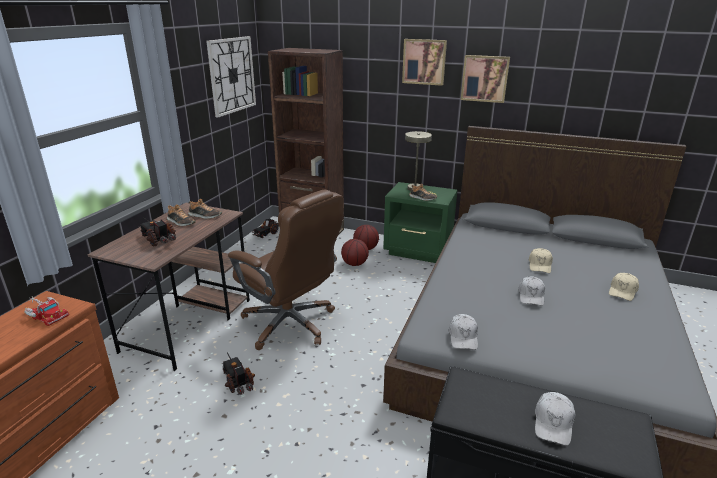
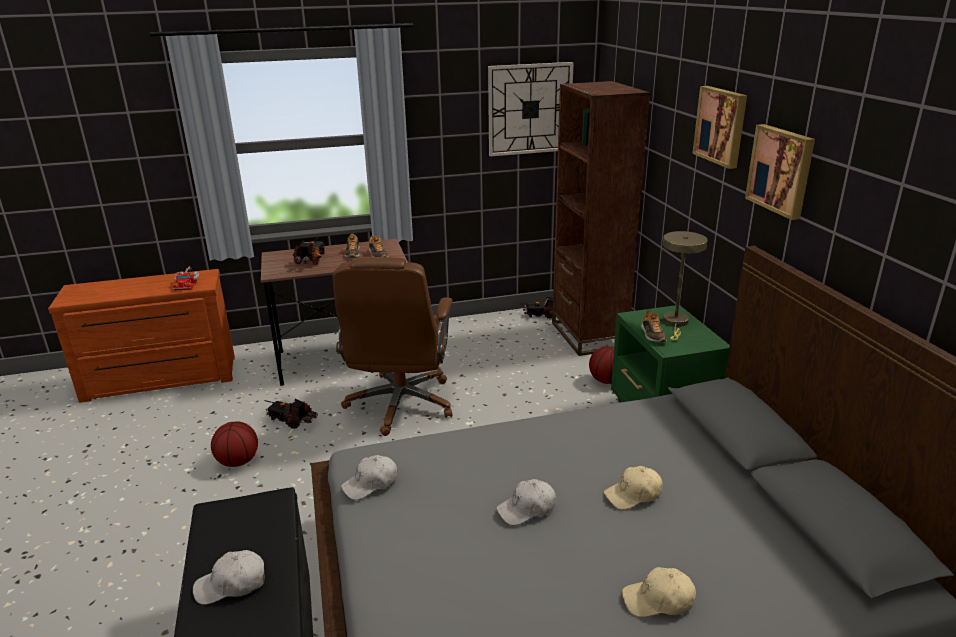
camera: 55 degrees right, 0 degrees up
toy truck [222,352,255,395] -> toy truck turned 90 degrees counterclockwise [264,399,318,429]
basketball [341,239,369,266] -> basketball moved to [211,421,258,467]

